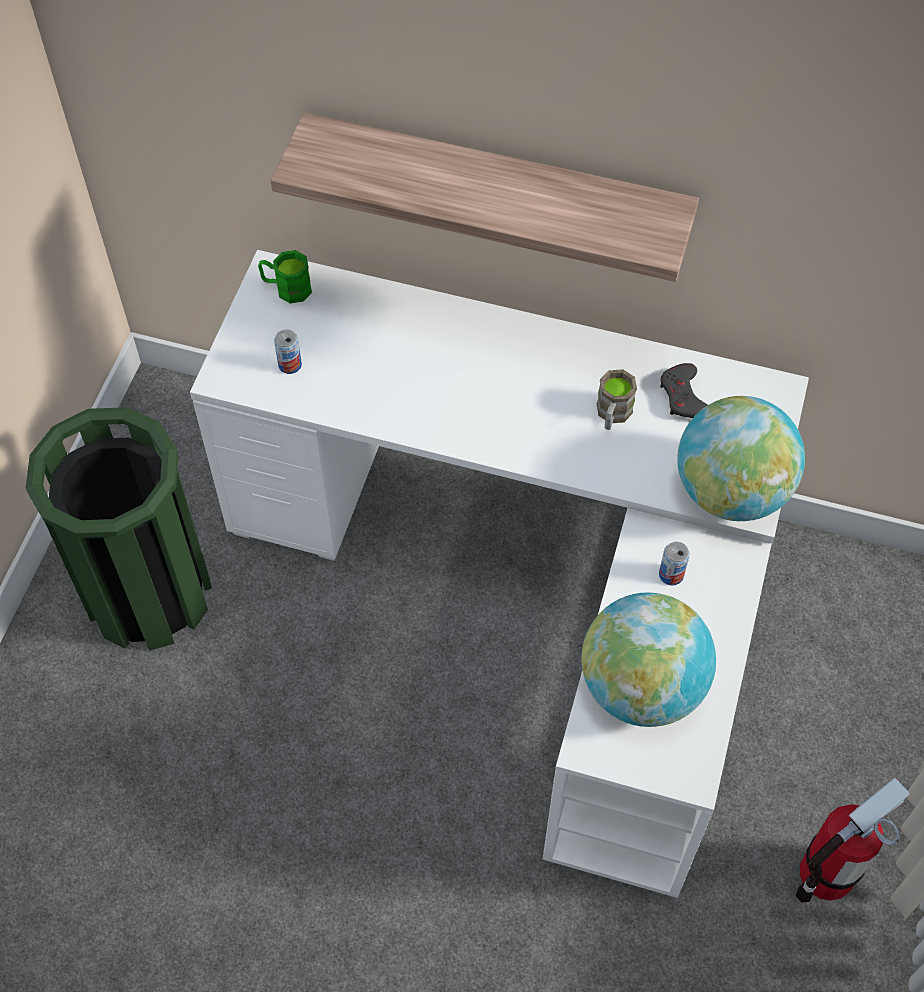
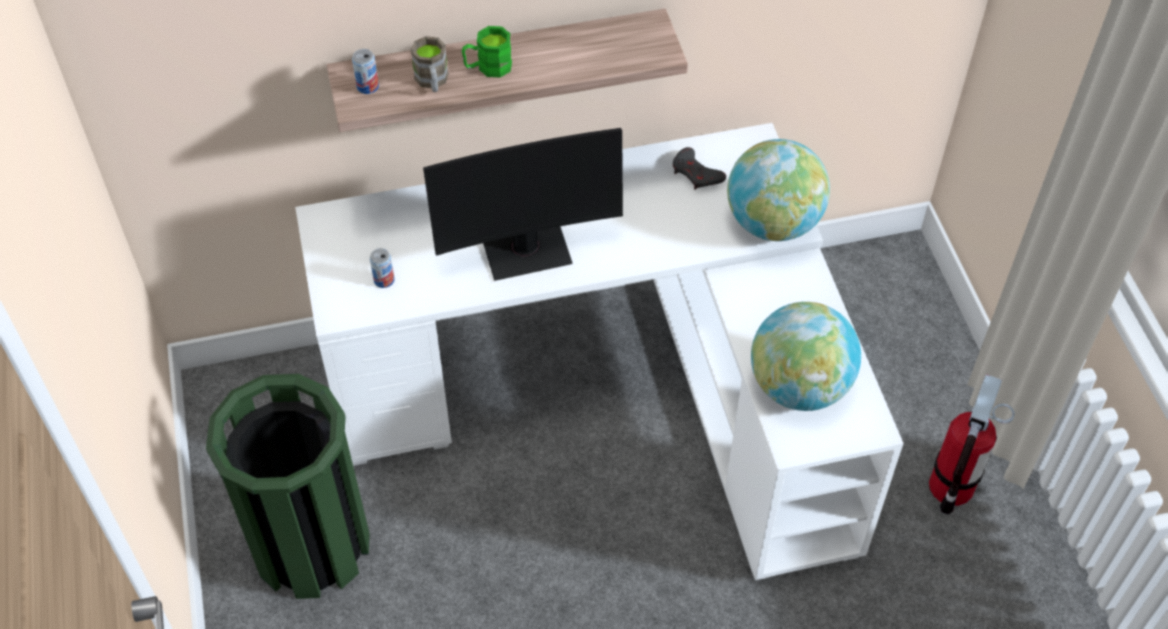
camera: 30 degrees left, 5 degrees down
green mug [258,250,312,303] -> green mug moved to [462,26,512,77]
brown mug [597,369,637,430] -> brown mug moved to [411,36,449,92]
can [659,542,690,586] -> can moved to [352,49,379,94]
none -> monitor [423,128,623,281]

